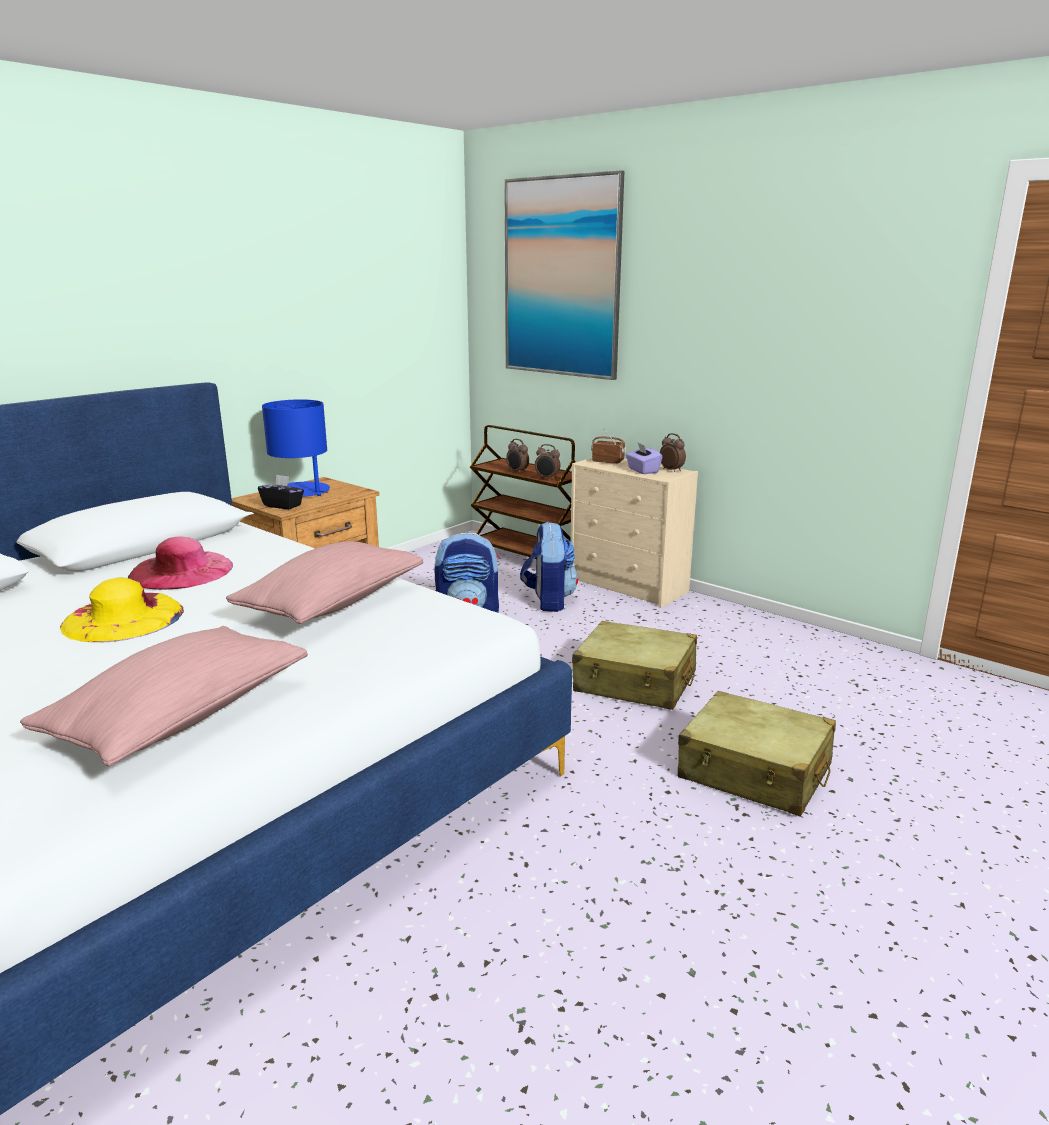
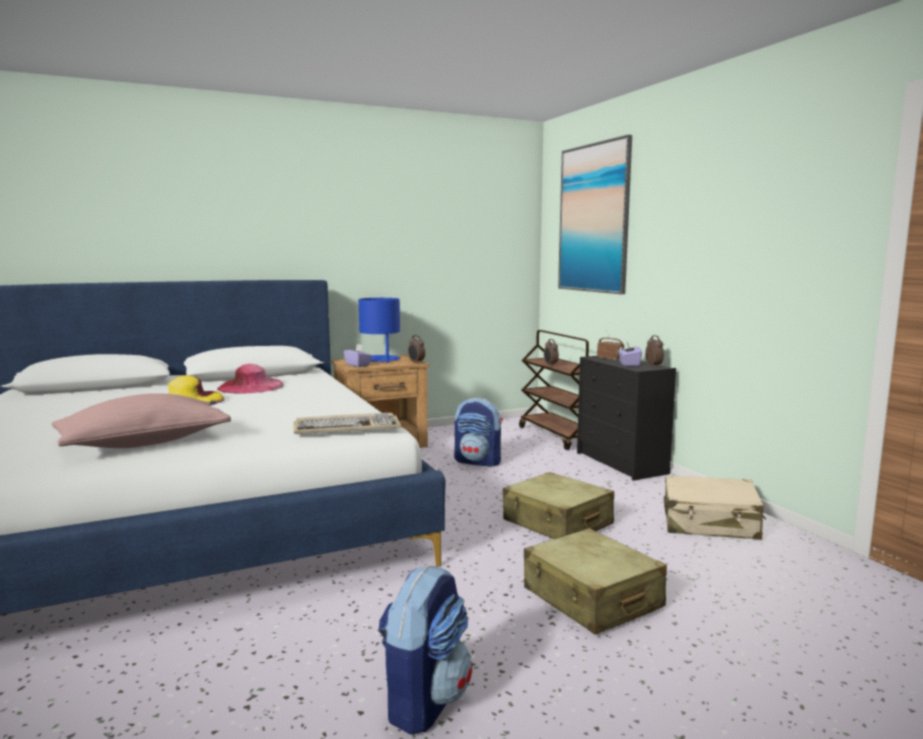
camera: 25 degrees right, 10 degrees down
pink pillow [226,541,423,624] -> none
black tissue box [258,475,304,509] -> purple tissue box [344,344,372,367]
backpack [520,522,578,612] -> backpack moved to [377,565,472,735]
alarm clock [535,444,561,480] -> alarm clock moved to [408,335,425,363]
beige dresser [570,458,698,608] -> black dresser [577,356,676,481]
none -> keyboard [294,413,401,434]
none -> beige suitcase [664,475,766,540]

